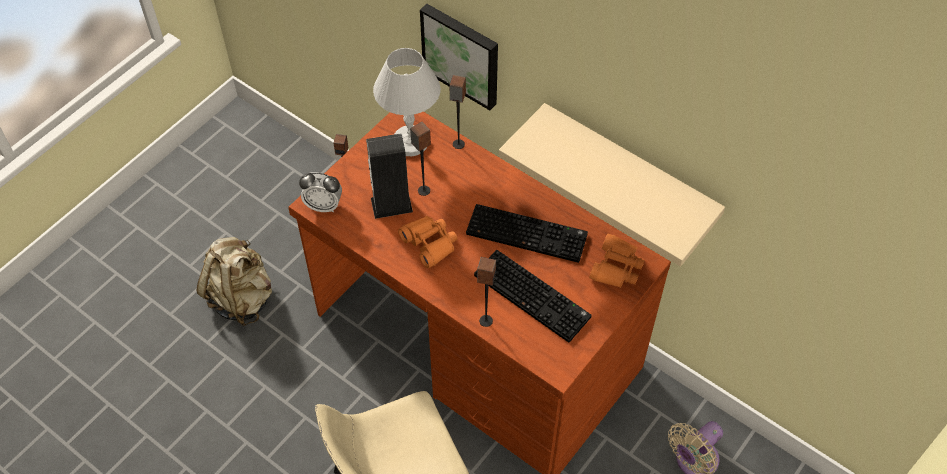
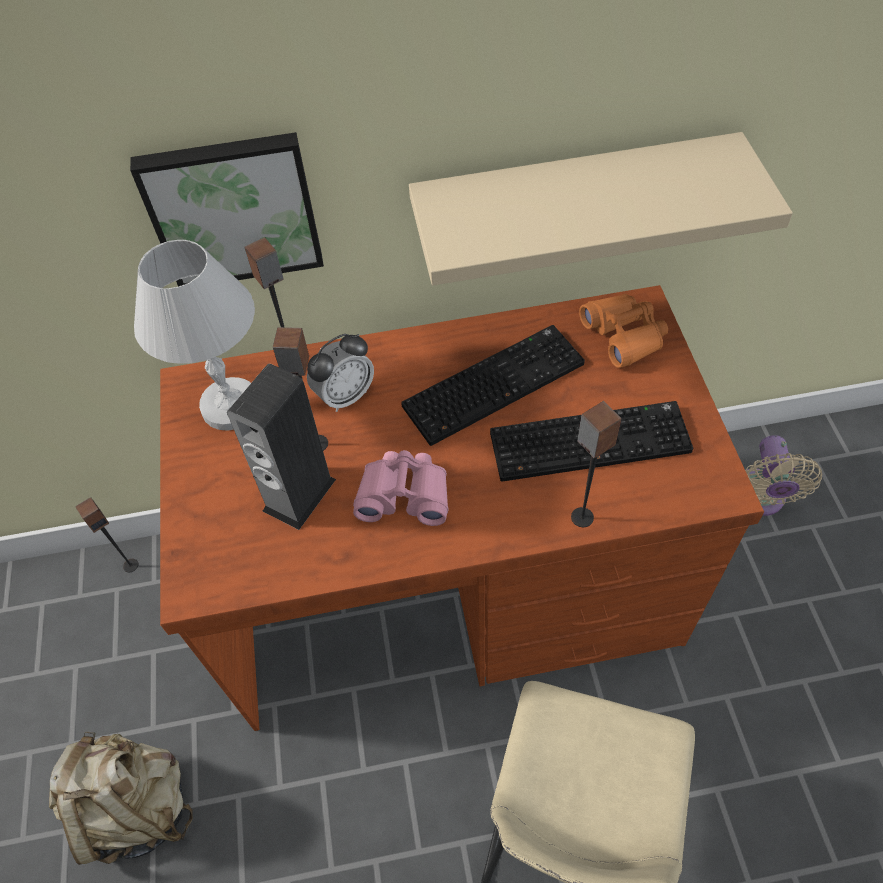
camera: 45 degrees left, 0 degrees up
alarm clock [299,172,342,212] -> alarm clock moved to [307,334,374,412]
orange binoculars [398,216,457,268] -> pink binoculars [353,450,449,526]

